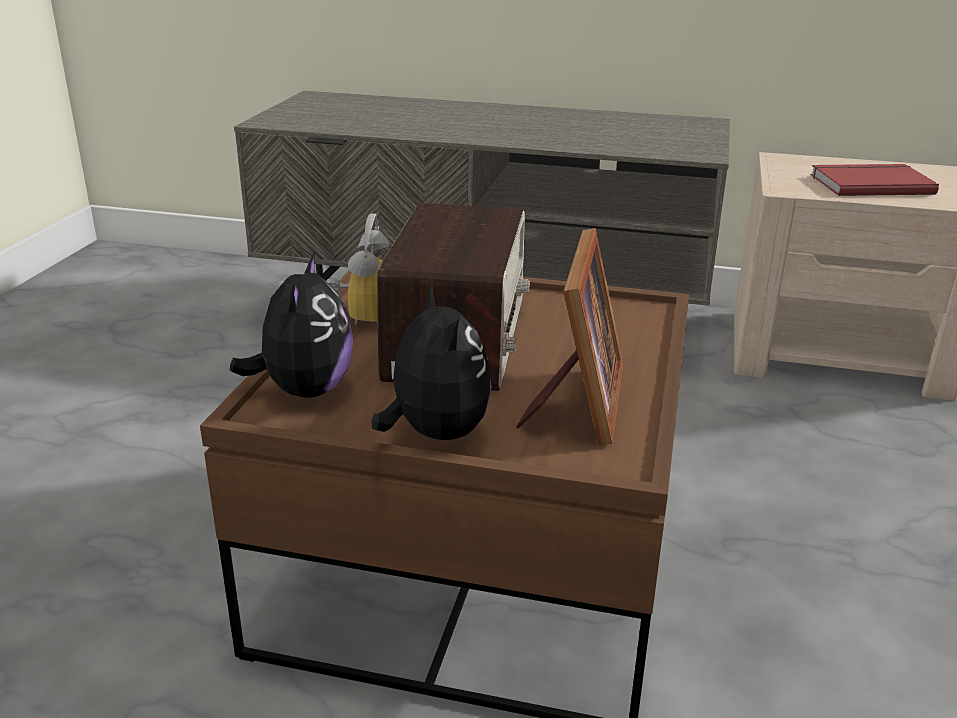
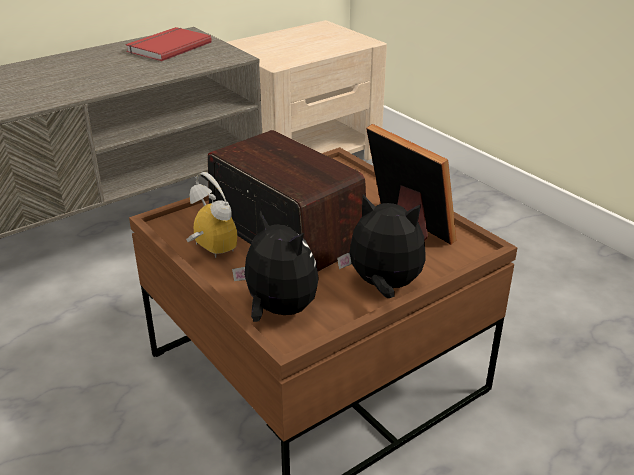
camera: 50 degrees left, 5 degrees up
red book [811,164,939,196] -> red book moved to [125,27,212,61]

